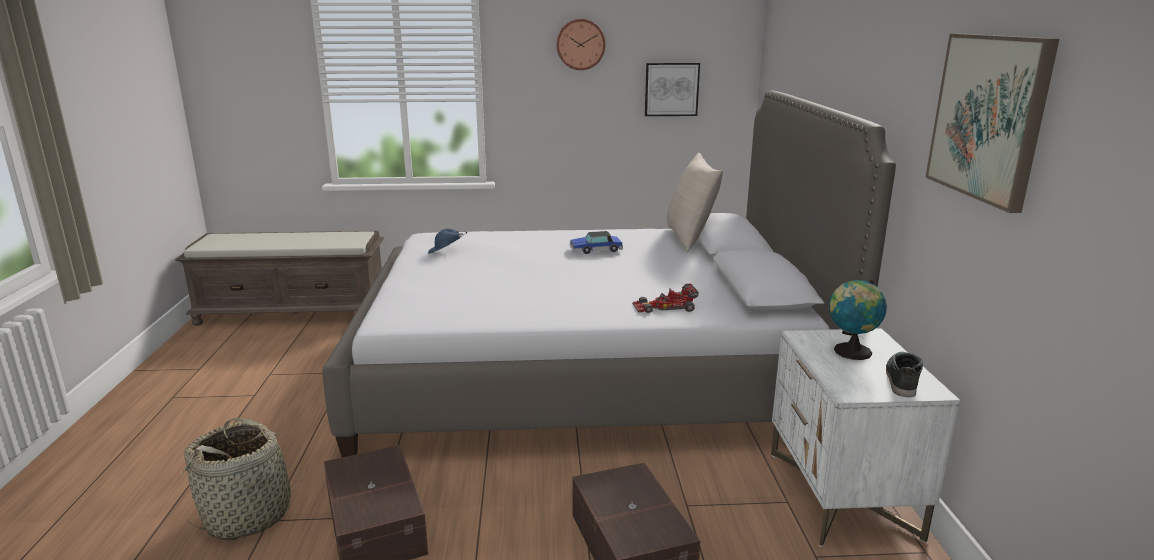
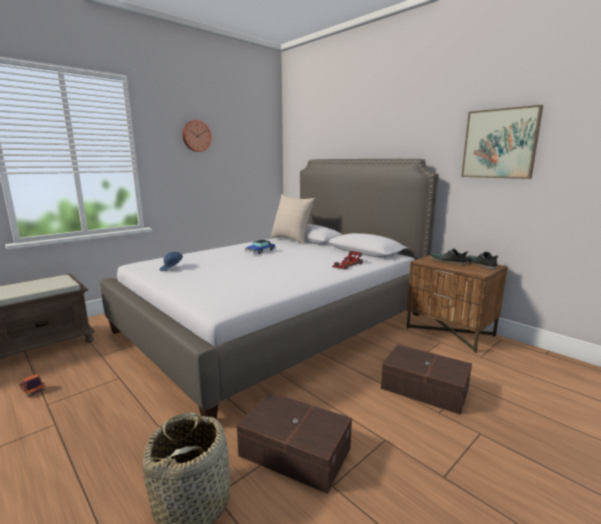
camera: 40 degrees left, 5 degrees down
picture [645,63,700,116] -> none
white nightstand [771,328,960,547] -> brown nightstand [406,253,508,353]
globe [829,280,887,360] -> shoe [430,248,469,265]
none -> toy truck [19,374,46,397]

